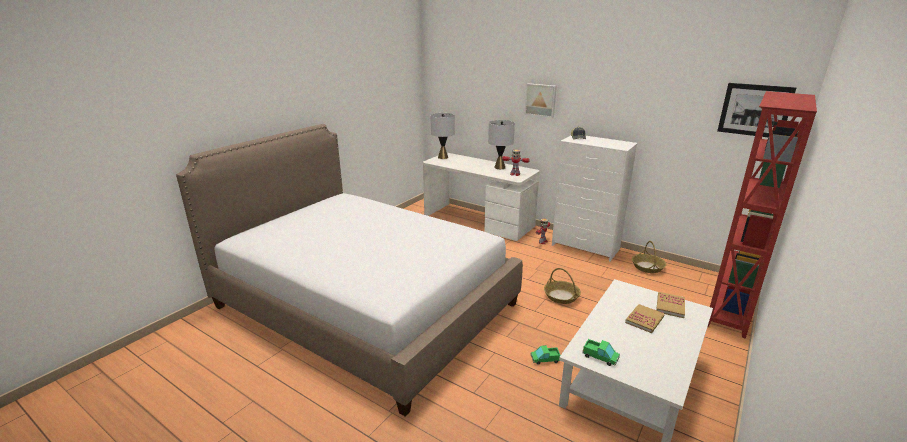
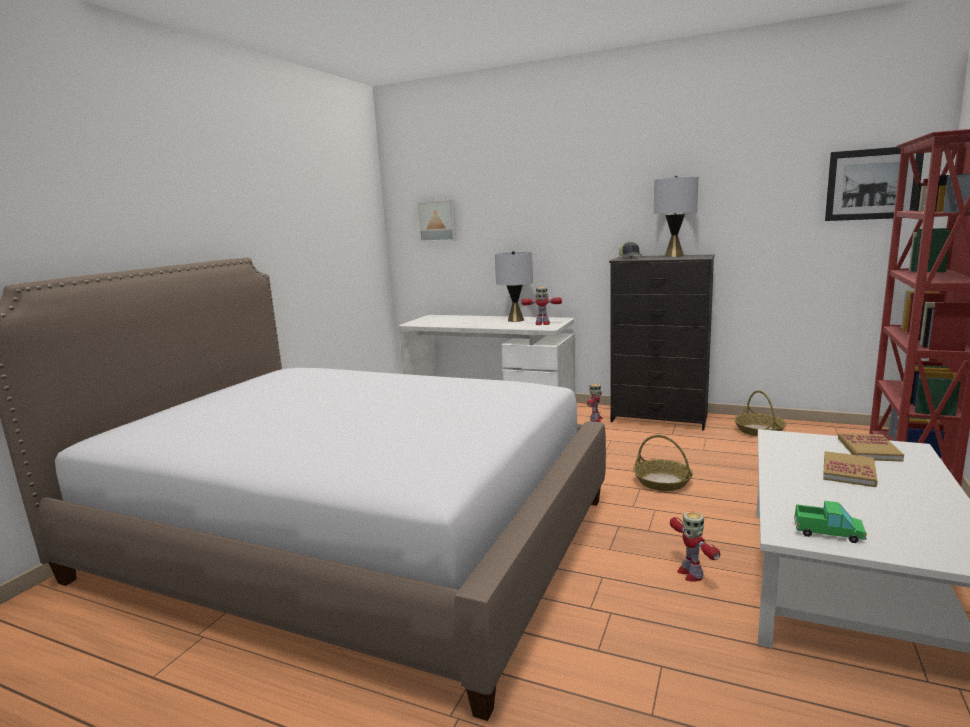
camera: 10 degrees left, 10 degrees down
grey table lamp [431,113,455,159] -> grey table lamp moved to [654,176,698,257]
picture [525,83,557,118] -> picture moved to [417,200,457,242]
toy truck [530,345,561,365] -> toy robot [670,512,720,582]
white dresser [552,136,638,261] -> black dresser [609,254,715,431]

